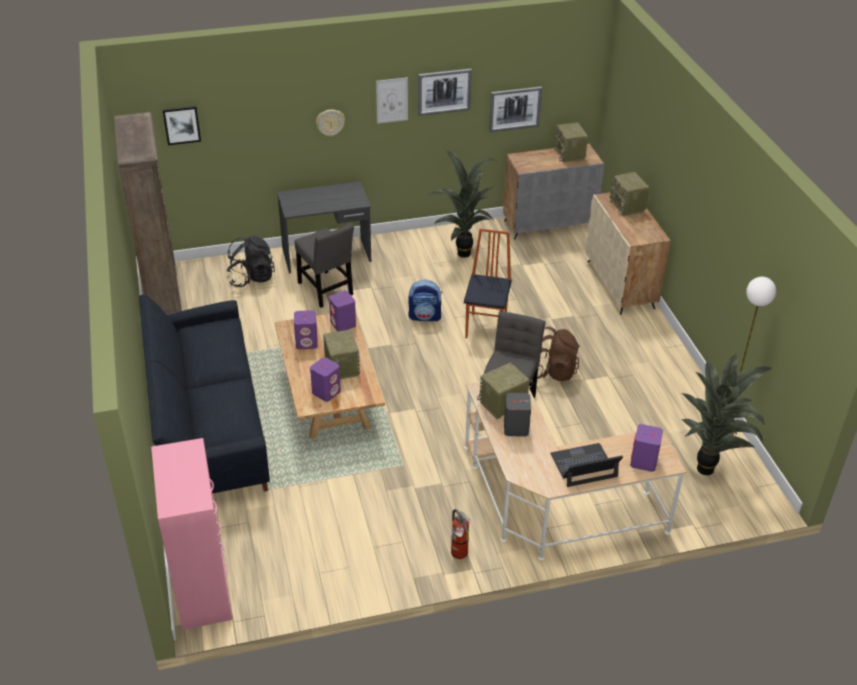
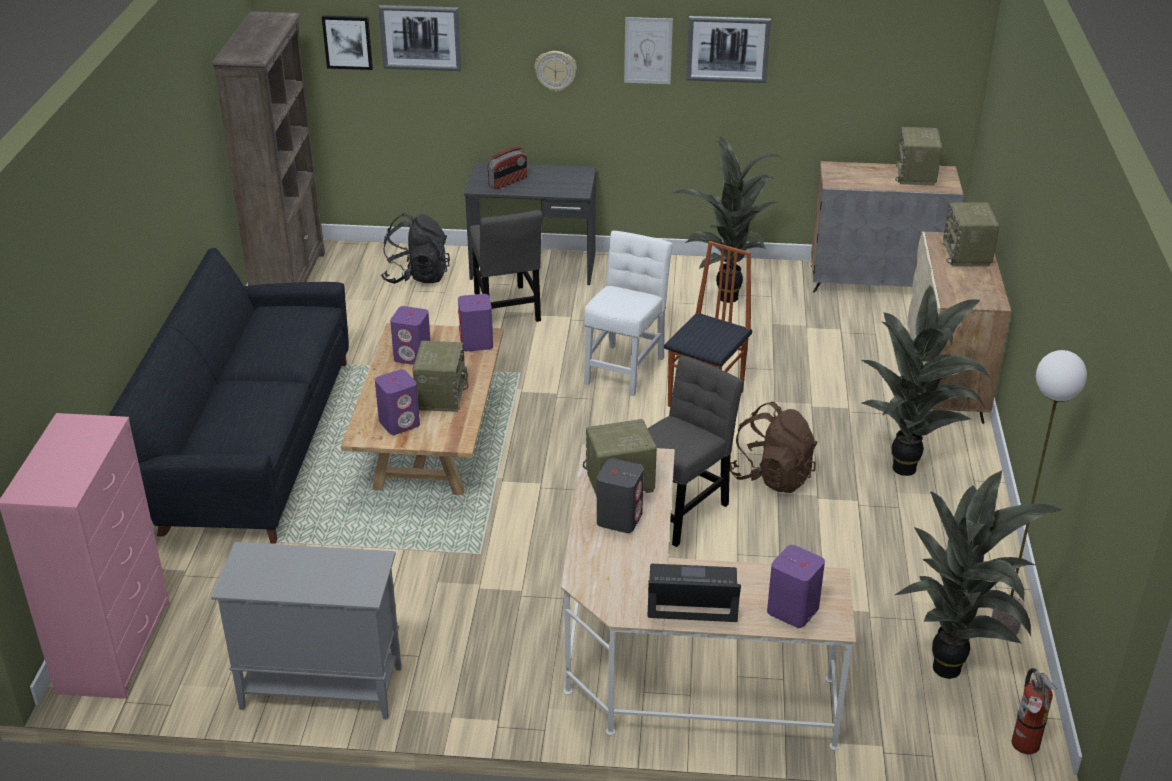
camera: 20 degrees right, 5 degrees down
backpack [408,280,442,322] -> white chair [584,231,673,396]
fire extinguisher [451,509,470,559] -> fire extinguisher moved to [1011,668,1057,754]
picture [489,87,542,132] -> picture moved to [378,5,462,71]
none -> grey cabinet [211,542,401,719]
none -> radio [488,146,527,190]
none -> potted plant [861,285,990,476]

